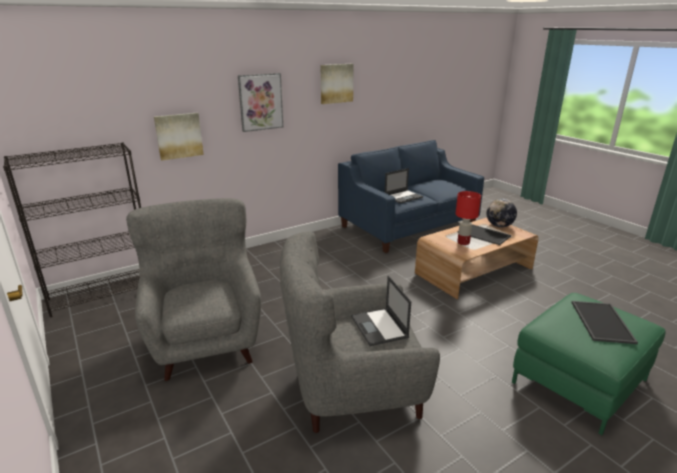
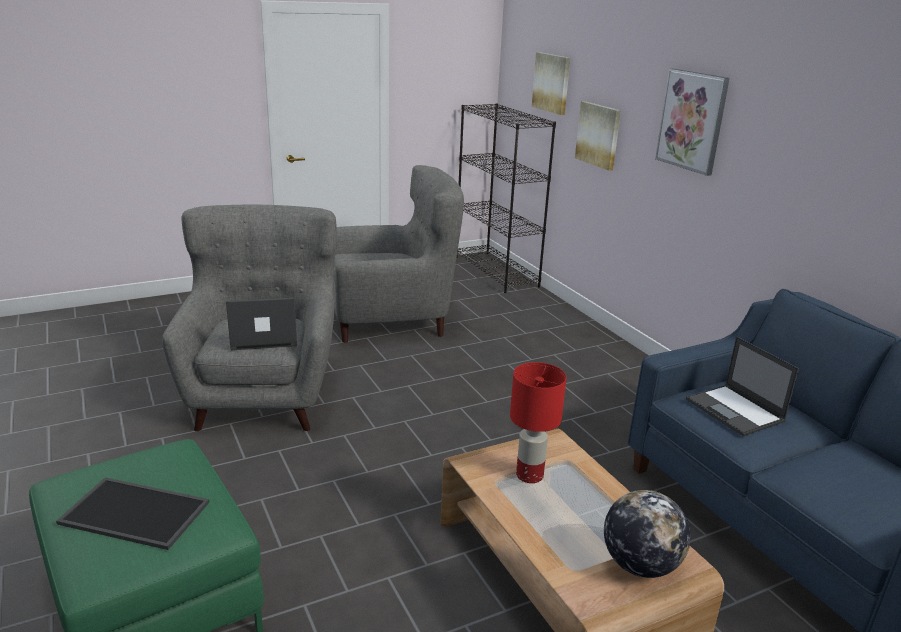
camera: 95 degrees right, 0 degrees up
picture [320,64,354,104] -> picture moved to [532,52,570,115]
tray [457,224,511,245] -> none

